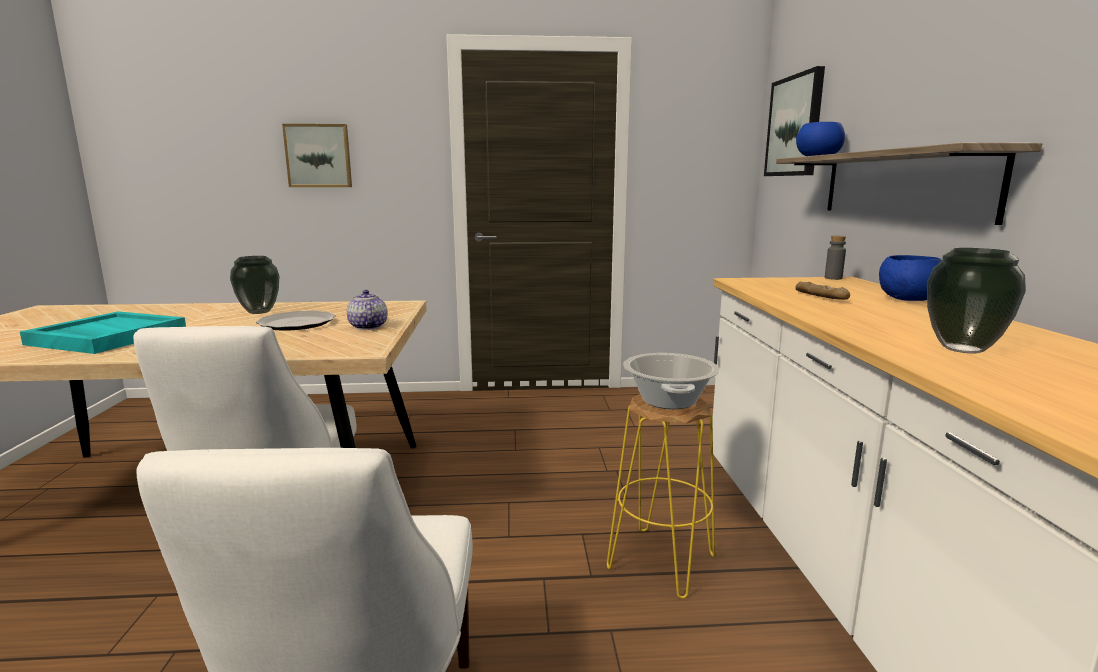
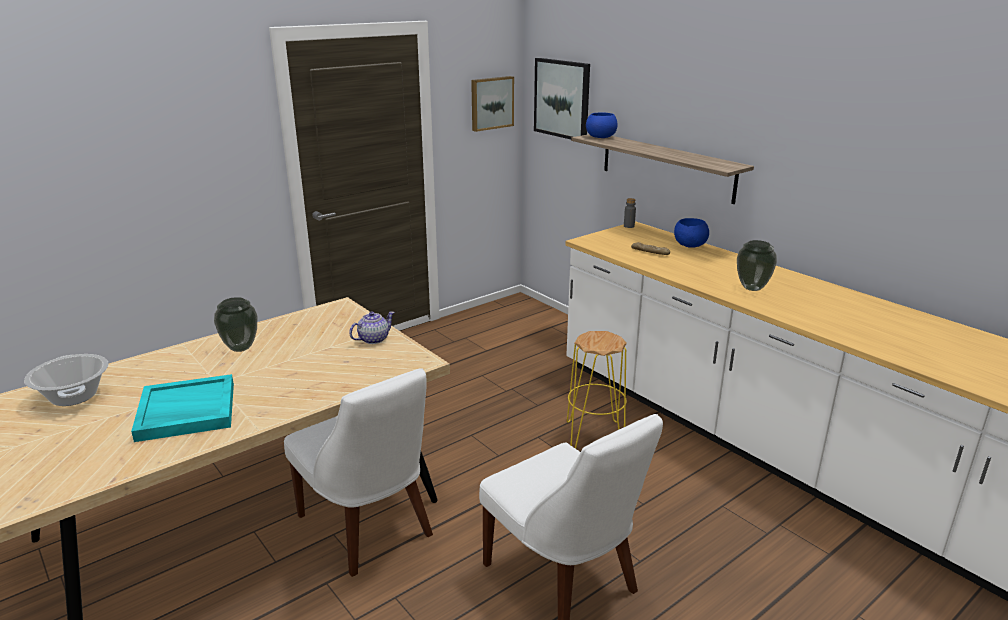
camera: 35 degrees left, 10 degrees up
plate [256,310,336,331] -> none
picture [282,124,352,187] -> picture moved to [471,76,514,132]
teapot [347,290,388,330] -> teapot turned 105 degrees clockwise [349,311,395,344]
cooking pot [623,353,720,409] -> cooking pot moved to [24,354,108,406]

